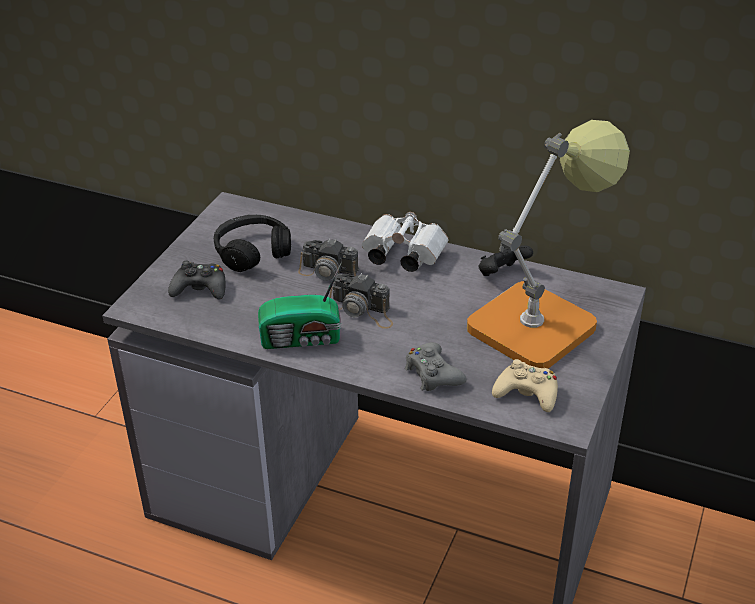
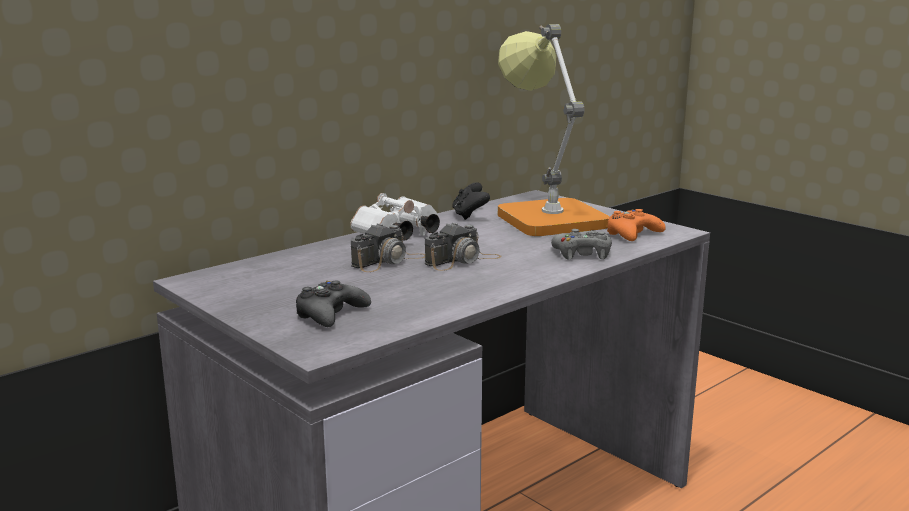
camera: 65 degrees left, 20 degrees down
black headphones [214,215,291,272] -> none
radio [258,262,342,349] -> none
beige game controller [492,359,558,412] -> orange game controller [607,209,666,241]

